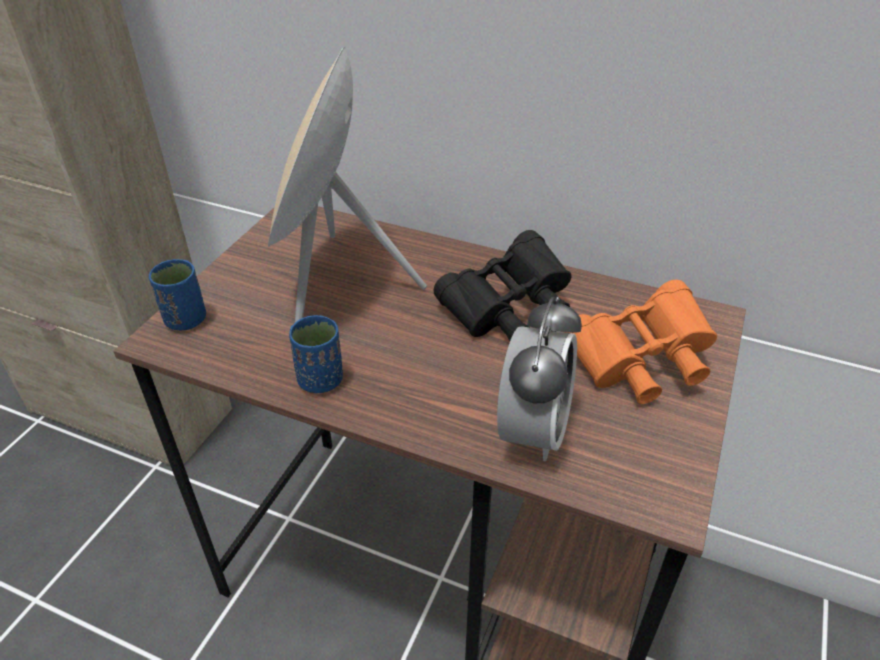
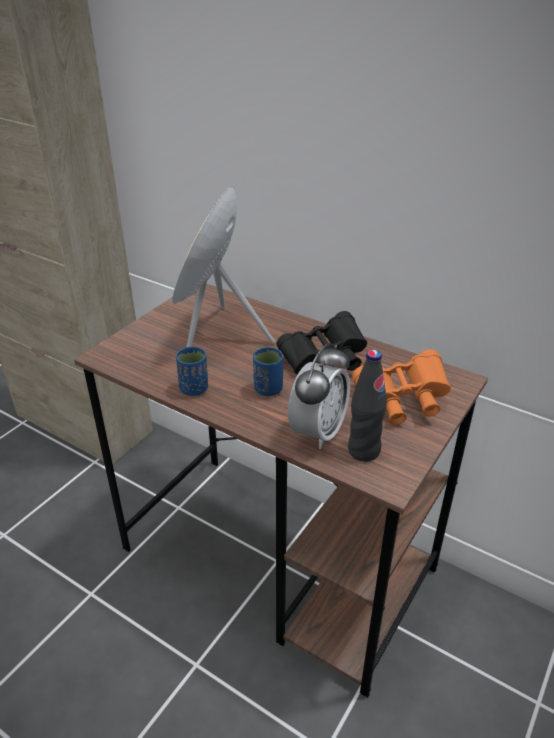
camera: 10 degrees right, 5 degrees down
blue cup [149,259,206,330] -> blue cup moved to [253,347,283,396]
none -> black bottle [348,350,387,461]

